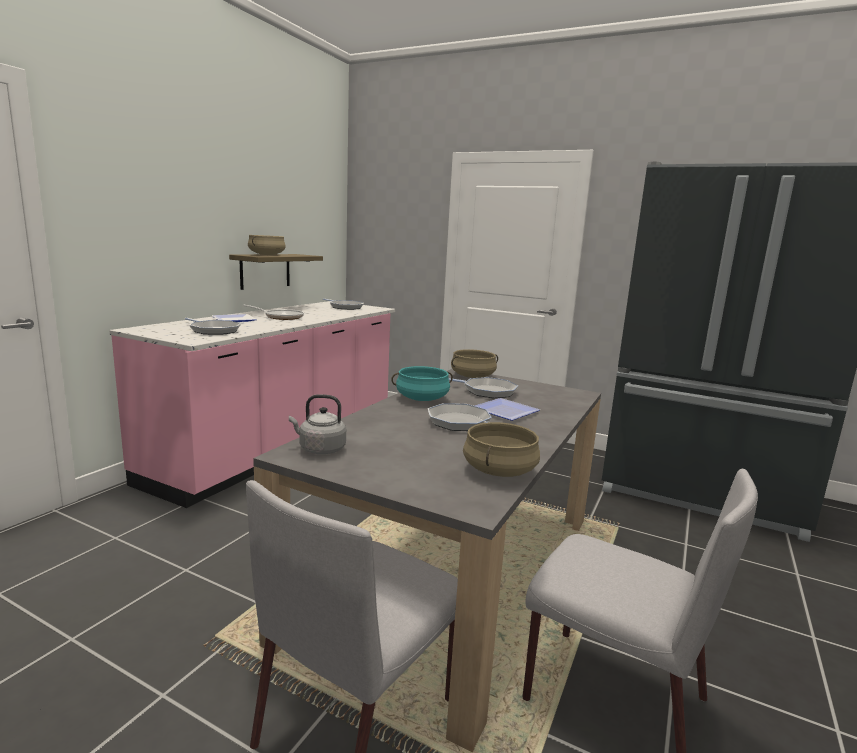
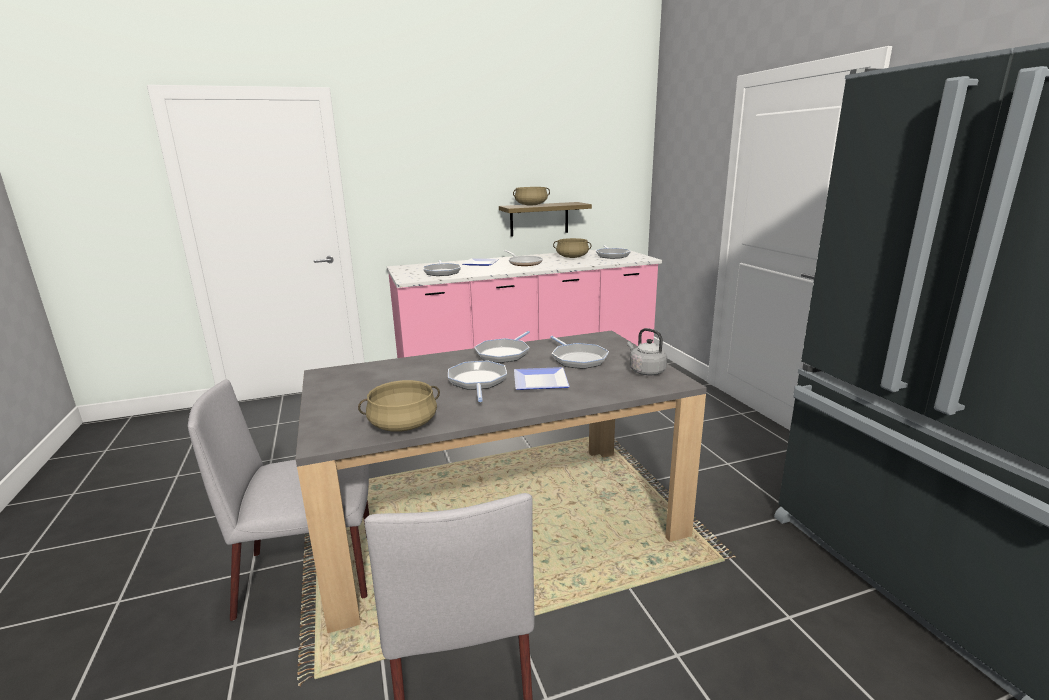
camera: 45 degrees right, 5 degrees up
grey kettle [289,394,346,454] -> grey kettle moved to [627,328,667,375]
turquoise cooking pot [391,366,453,401] -> frying pan [474,331,530,363]
beige cooking pot [451,349,498,378] -> beige cooking pot moved to [553,238,591,258]

